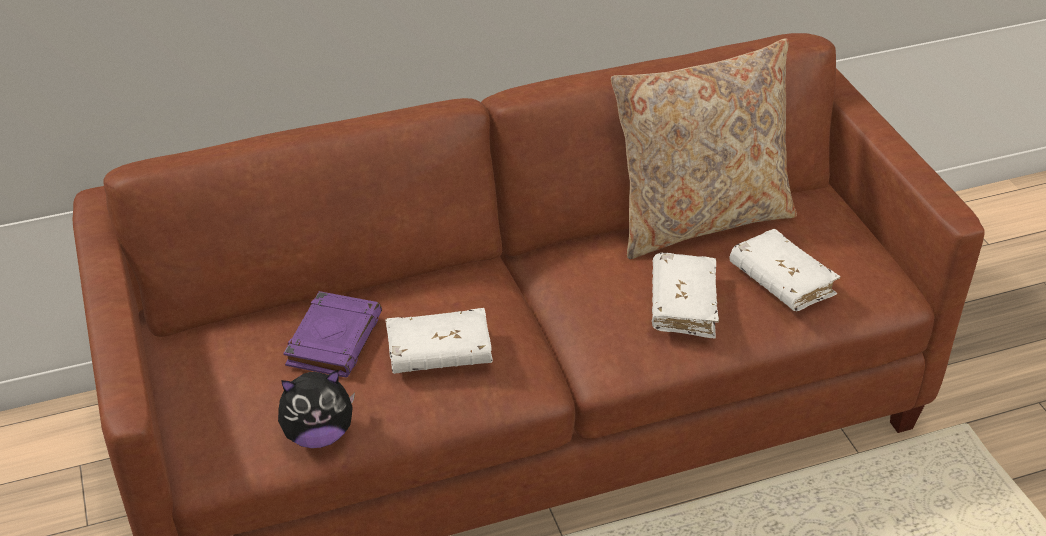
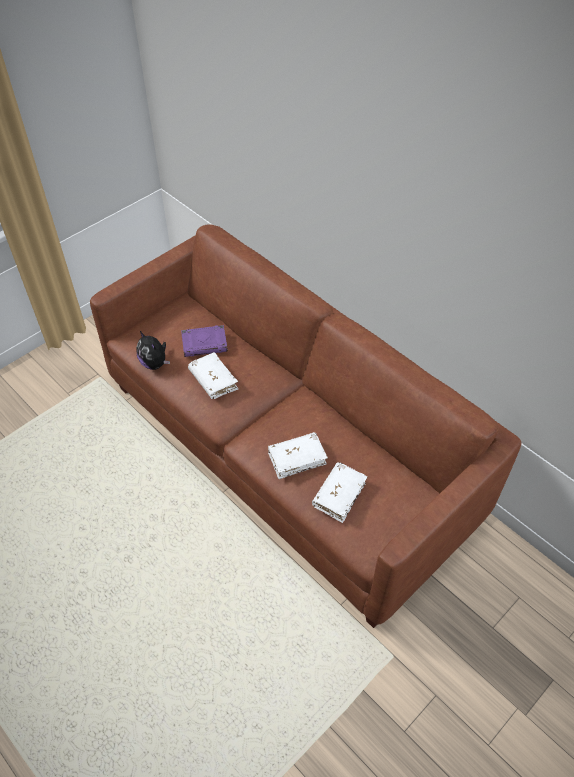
camera: 65 degrees right, 10 degrees up
beige pillow [611,38,797,259] -> none

